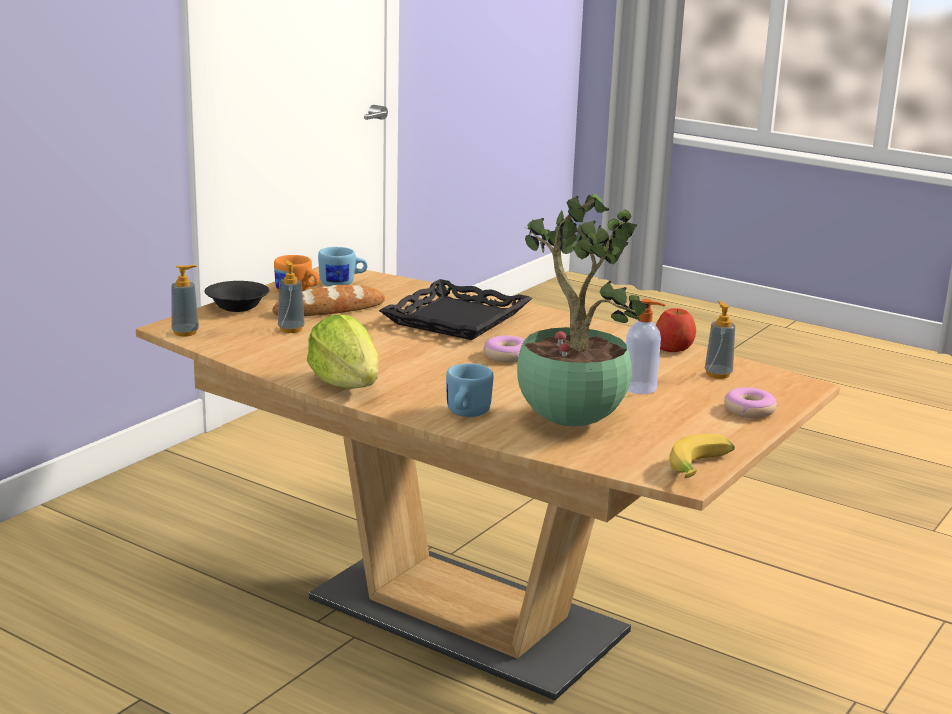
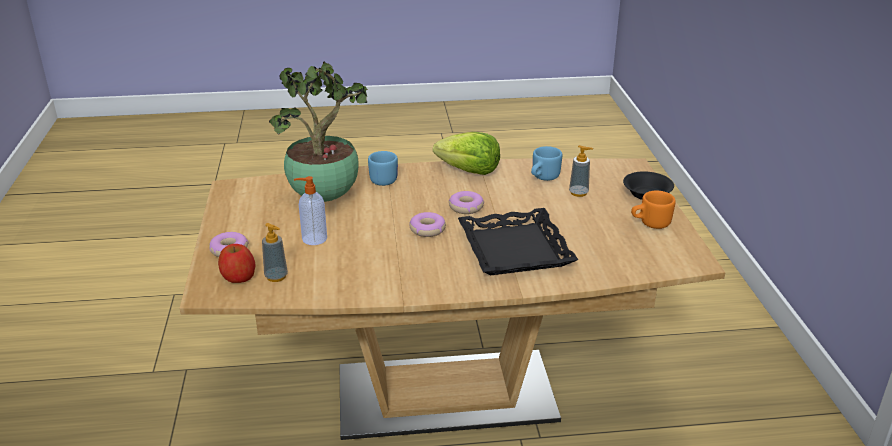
camera: 140 degrees right, 10 degrees up
soap dispenser [171,265,199,337] -> none
bread [273,285,385,316] -> none
blue mug [318,247,367,286] -> blue mug moved to [531,146,562,181]
apple [656,308,696,352] -> apple moved to [218,244,256,283]
banana [669,434,735,478] -> none
none -> donut [449,191,484,214]

